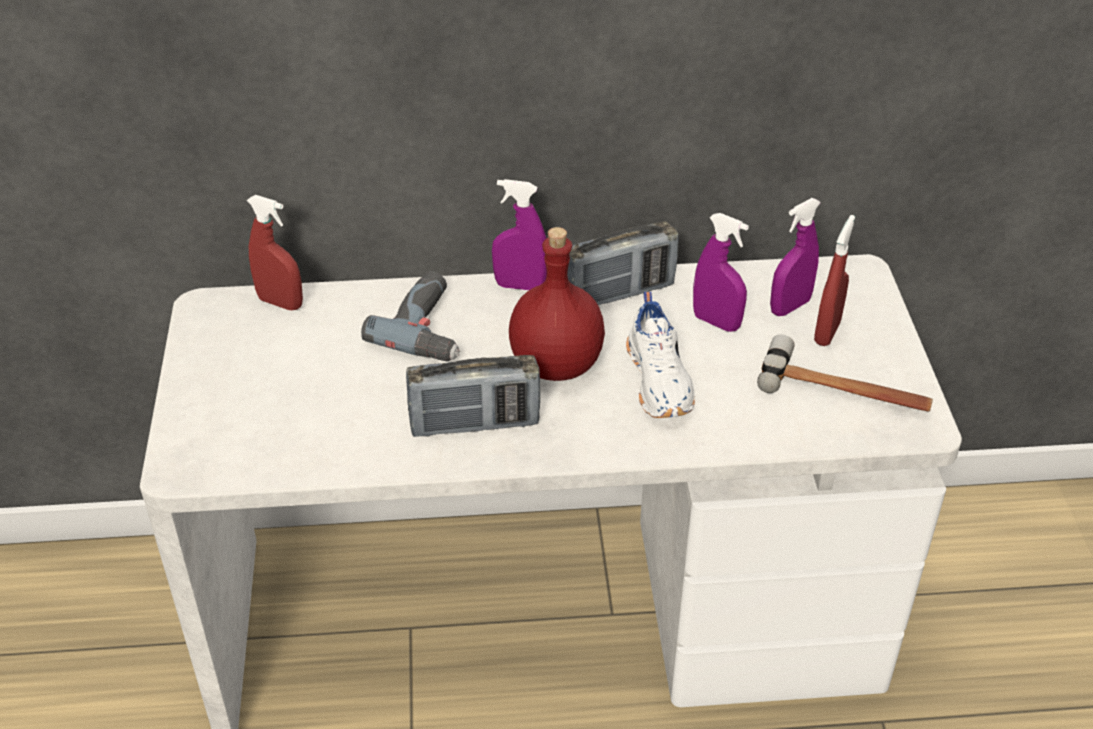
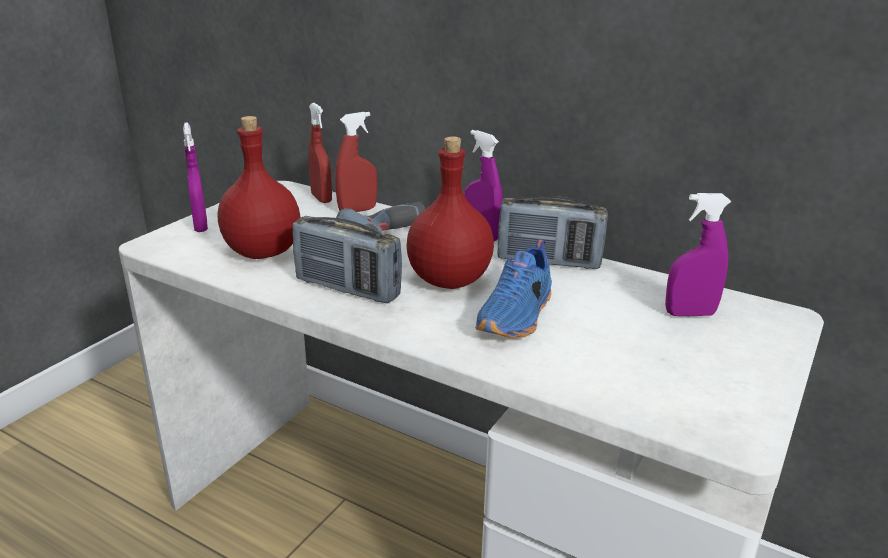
camera: 35 degrees right, 15 degrees down
white shoe [626,292,695,418] -> blue shoe [475,239,552,338]
purple spray bottle [693,213,749,332] -> purple spray bottle moved to [183,122,208,232]
hammer [757,334,933,411] -> none
red spray bottle [814,215,855,346] -> red spray bottle moved to [335,112,378,212]
none -> red bottle [218,116,300,259]

